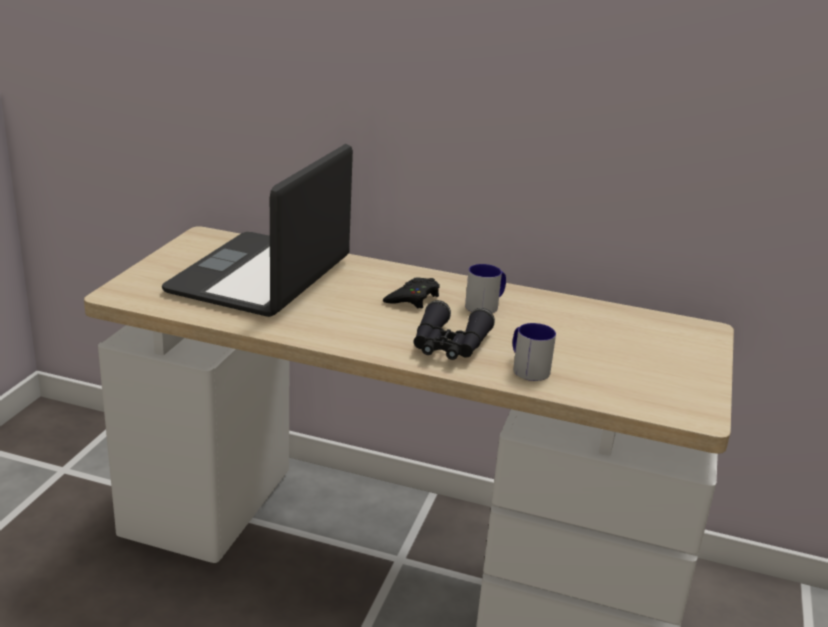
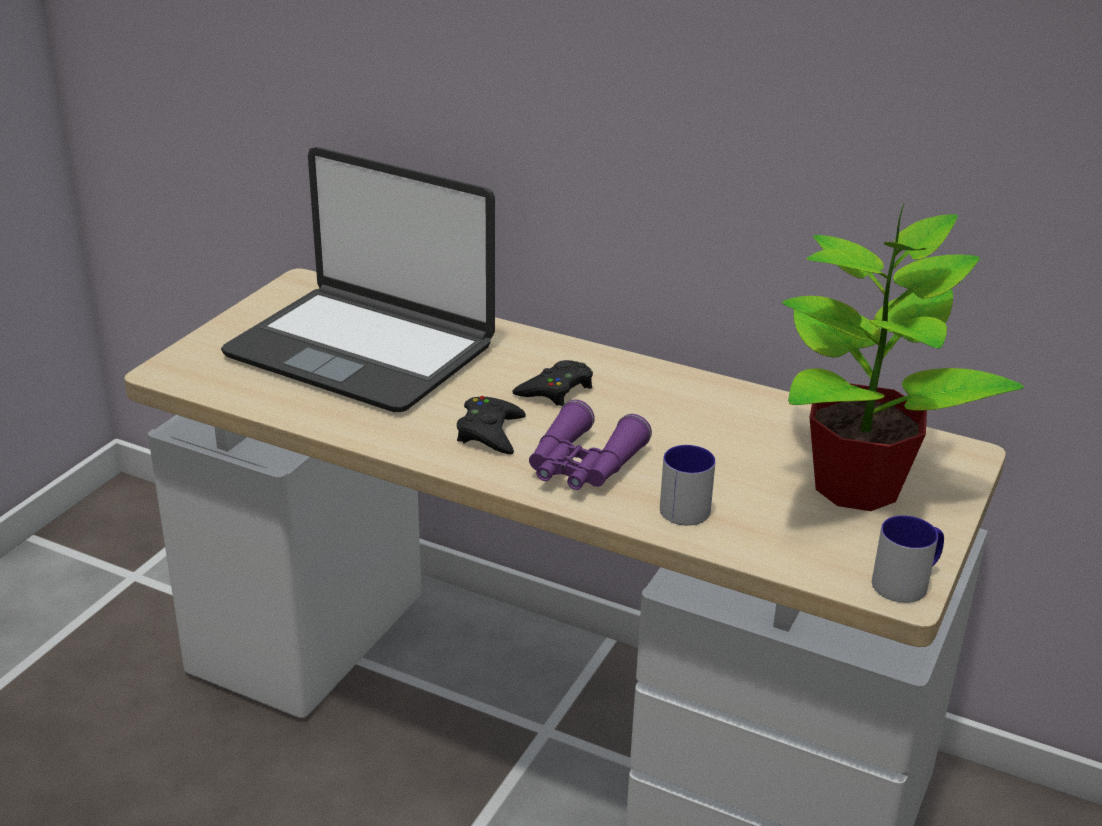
camera: 10 degrees right, 5 degrees up
laptop [162,144,353,317] -> laptop turned 90 degrees counterclockwise [221,147,495,412]
black binoculars [414,300,495,360] -> purple binoculars [529,400,652,490]
mug [465,264,506,313] -> mug moved to [872,515,944,603]
none -> black game controller [457,396,526,454]
none -> potted plant [782,203,1024,511]

